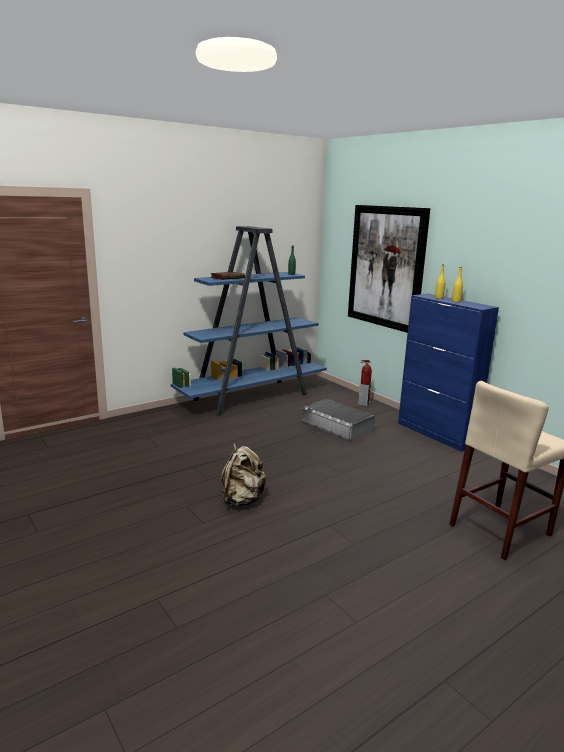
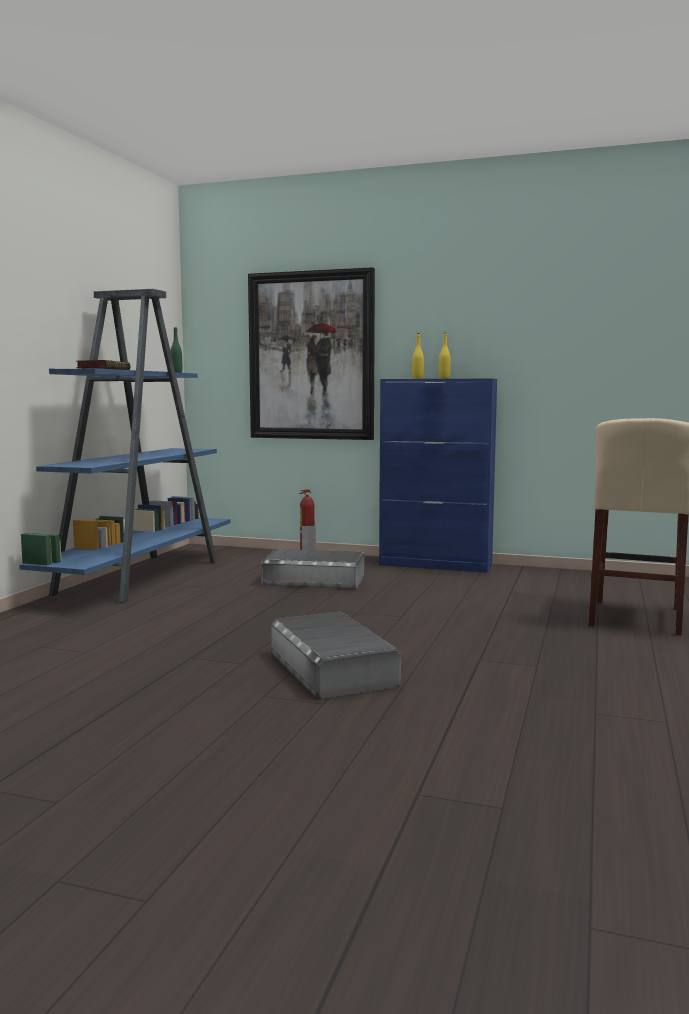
camera: 35 degrees left, 10 degrees down
beige backpack [221,443,266,507] -> grey storage box [271,611,401,700]

